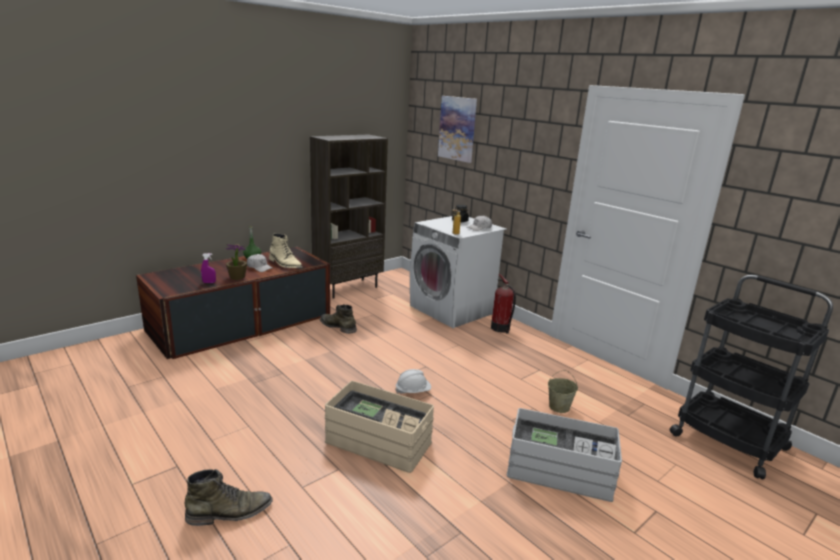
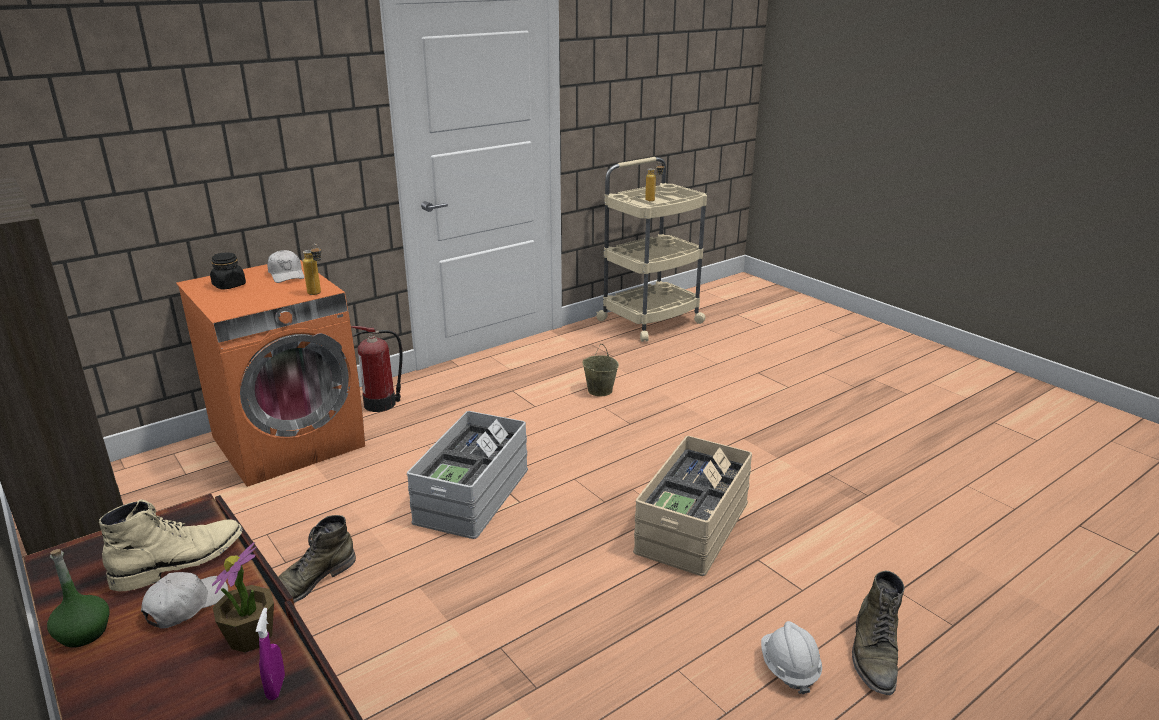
camera: 85 degrees left, 5 degrees up
green boot [185,469,273,526] -> green boot turned 150 degrees counterclockwise [852,571,904,695]
white hard hat [395,369,431,394] -> white hard hat moved to [761,621,822,694]
white washing machine [410,216,507,328] -> orange washing machine [176,260,365,487]
picture [438,96,477,163] -> none
grey storage box [507,408,622,502] -> grey storage box moved to [407,411,528,539]
black cart [670,275,833,479] -> beige cart [596,157,707,342]
none -> bottle [645,162,664,202]

